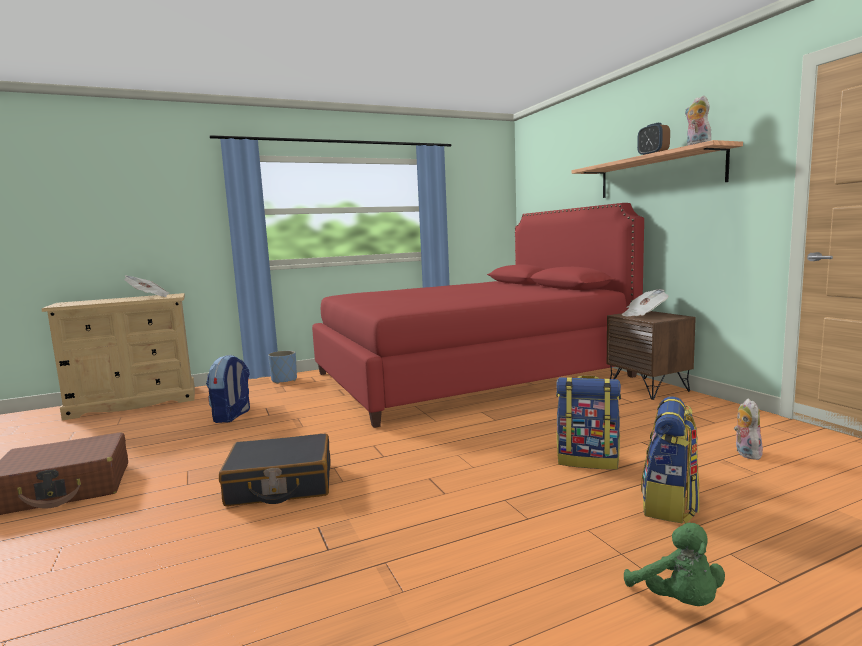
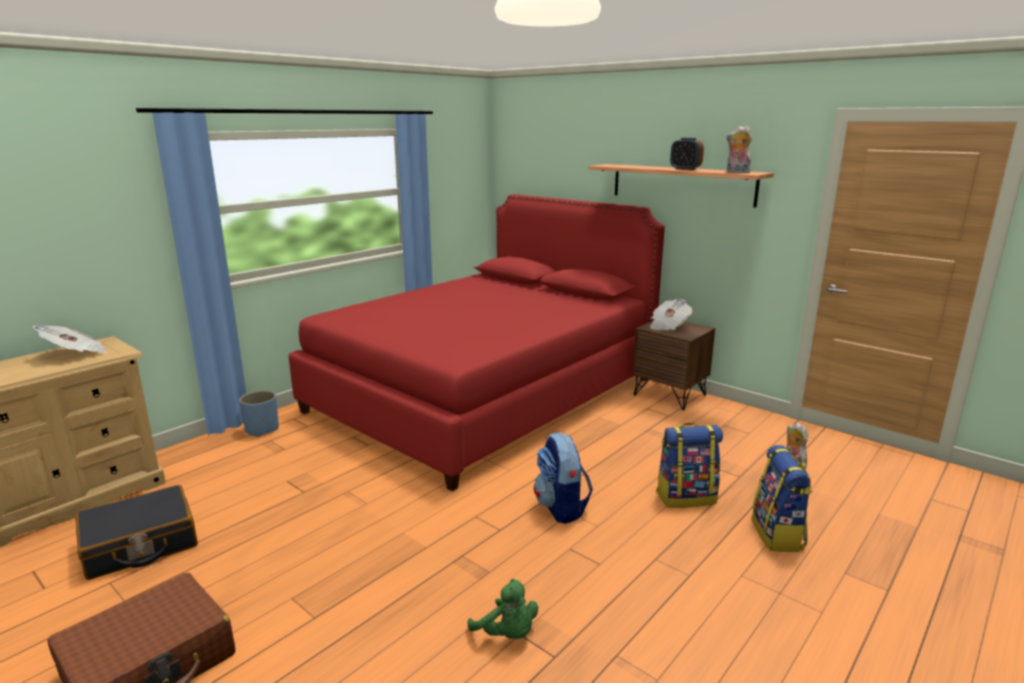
camera: 25 degrees left, 10 degrees up
backpack [206,355,250,423] -> backpack moved to [534,432,593,524]
black suitcase [219,434,331,506] -> black suitcase moved to [75,485,198,580]
green plush toy [624,522,725,606] -> green plush toy moved to [468,579,538,639]

